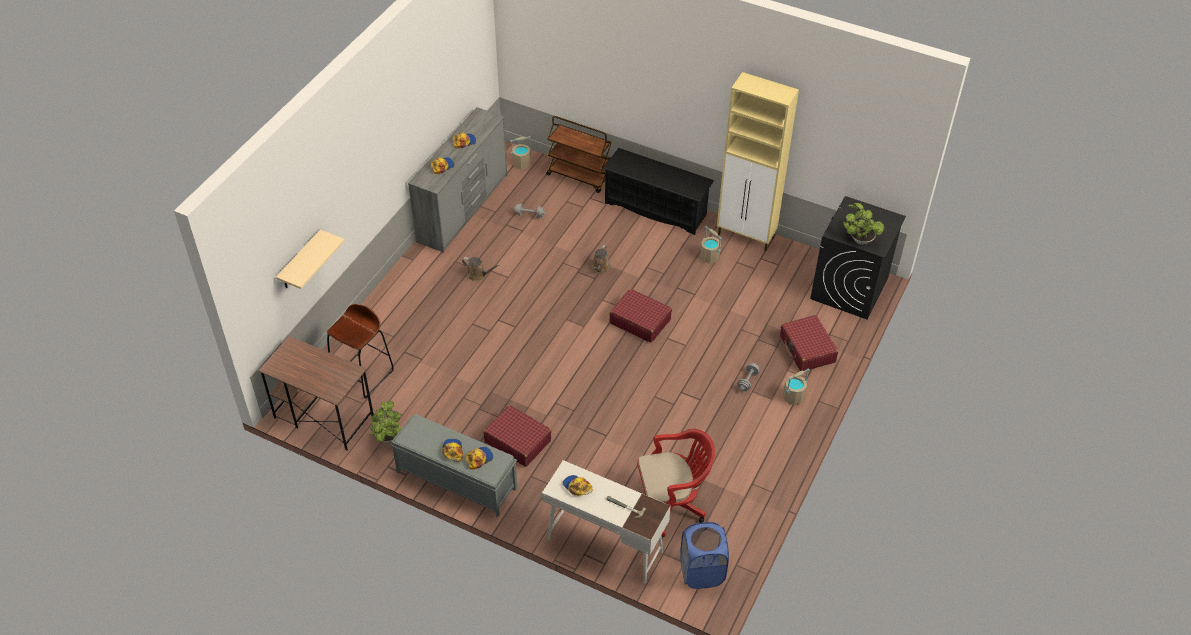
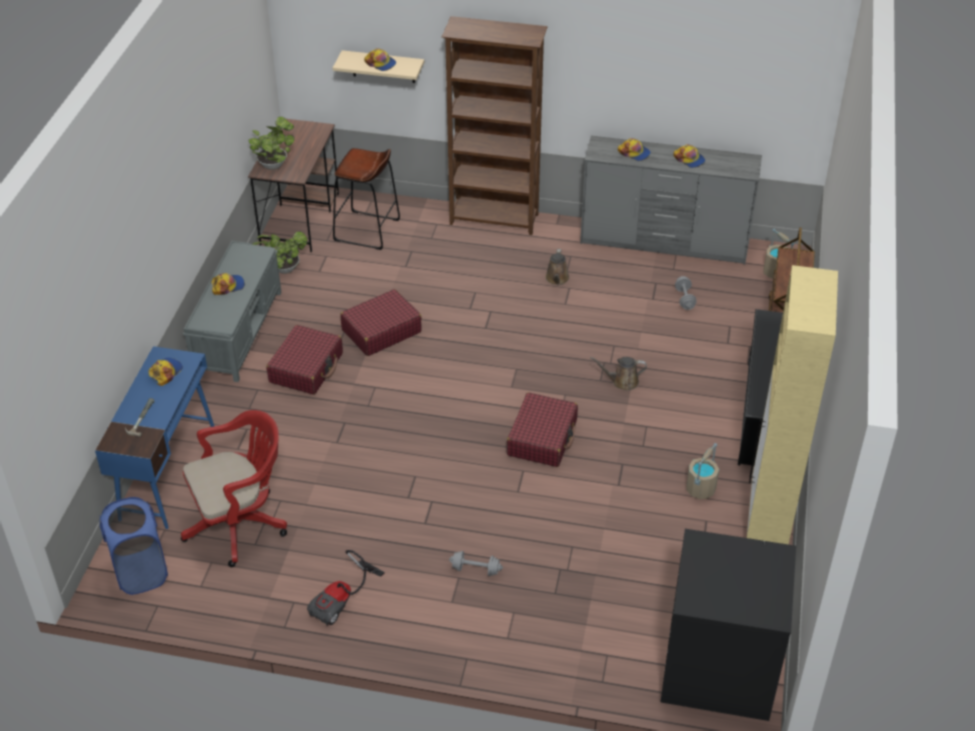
camera: 75 degrees right, 5 degrees down
cap [466,447,493,470] -> cap moved to [364,48,396,71]
white desk [542,460,671,583] -> blue desk [95,346,214,529]
red office chair [637,429,715,538] -> red office chair turned 90 degrees counterclockwise [181,410,287,567]
red suitcase [780,315,838,371] -> red suitcase moved to [341,289,422,356]
beige bucket [783,369,809,405] -> none
potted plant [843,203,884,245] -> potted plant moved to [248,117,295,170]
none -> vacuum cleaner [307,550,384,627]
none -> brown bookcase [442,16,548,235]

